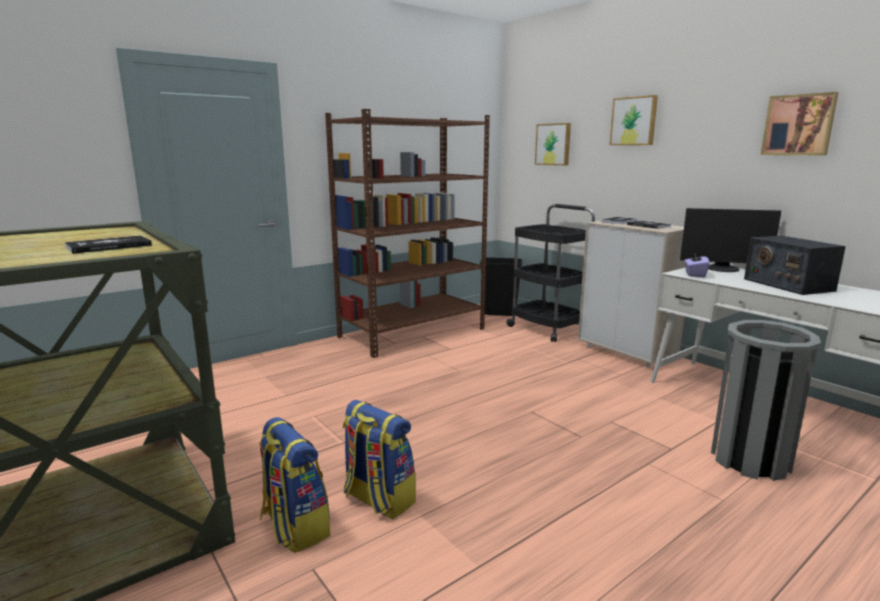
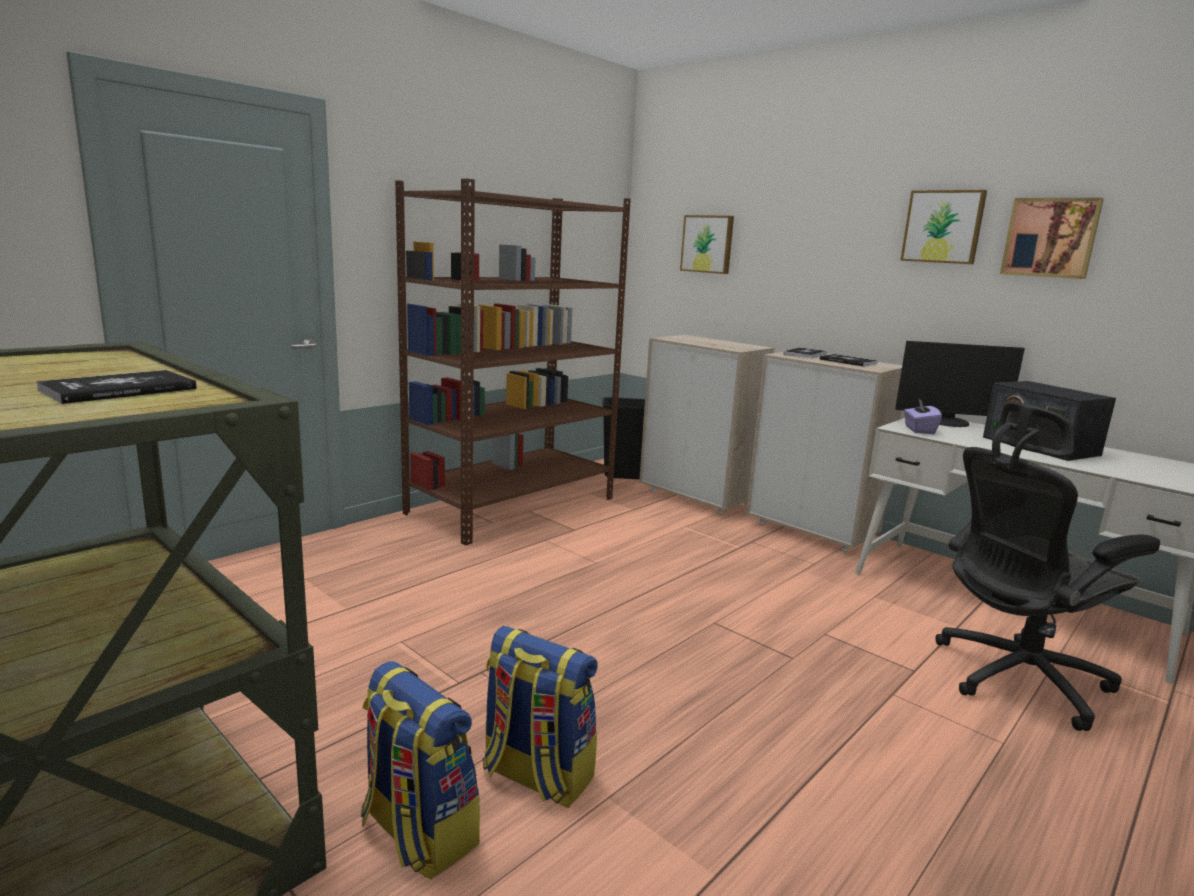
camera: 10 degrees left, 0 degrees up
black cart [506,204,595,342] -> beige cabinet [639,335,775,514]
picture [610,95,658,145] -> picture moved to [900,190,987,264]
grey trash can [711,320,821,481] -> office chair [935,402,1160,731]

